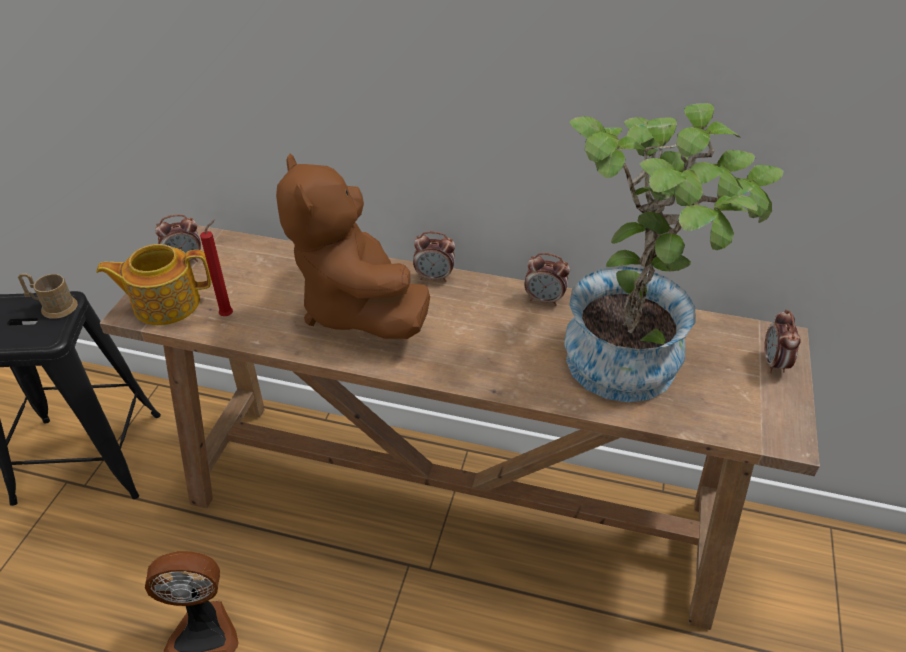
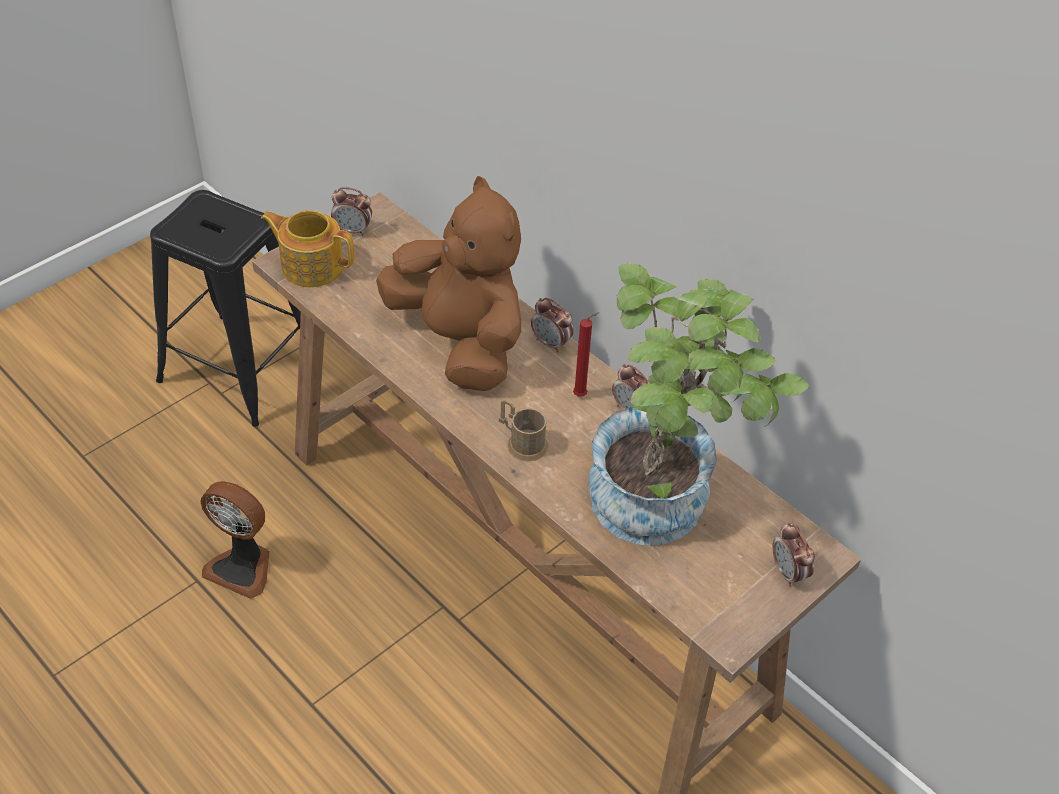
camera: 30 degrees right, 5 degrees up
brown mug [18,274,78,319] -> brown mug moved to [499,400,549,462]
red candle [200,219,233,316] -> red candle moved to [573,312,599,397]
brown plush toy [276,153,430,339] -> brown plush toy turned 135 degrees clockwise [376,176,521,391]
alarm clock [764,309,801,373] -> alarm clock turned 60 degrees counterclockwise [773,522,815,586]

